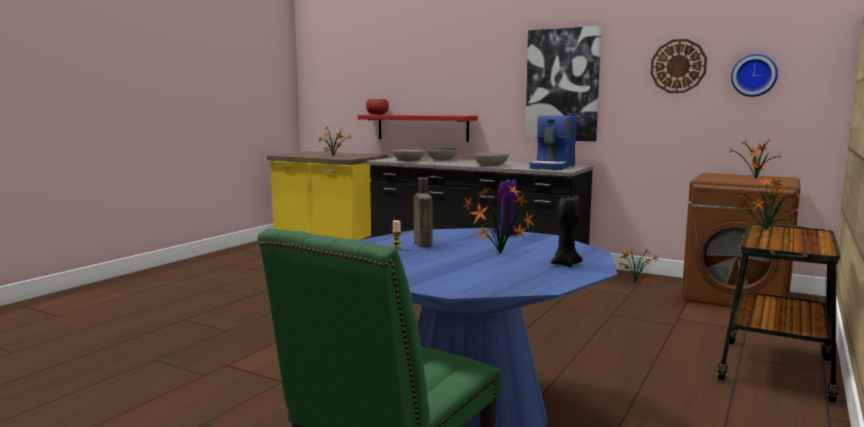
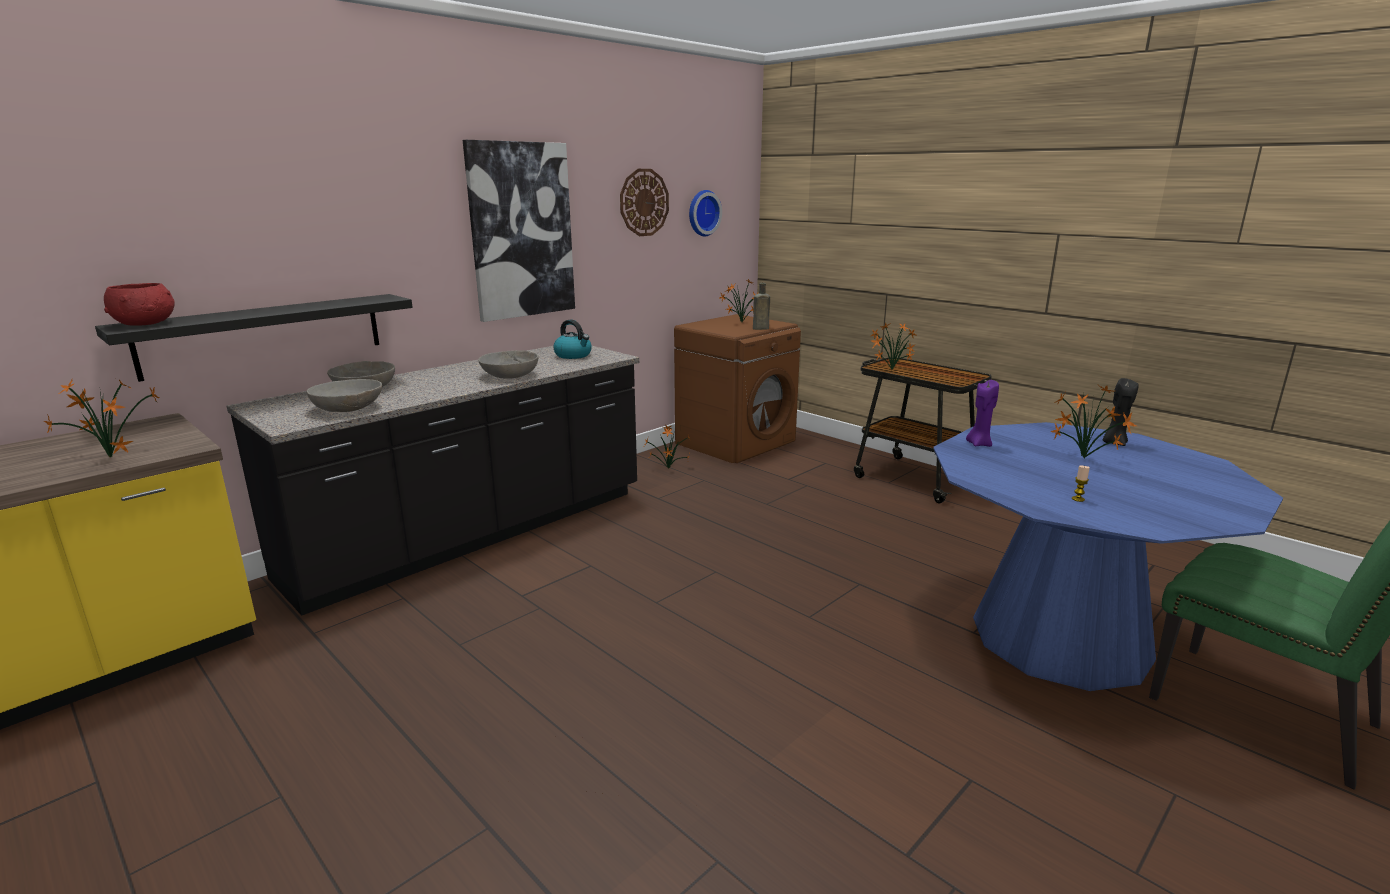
camera: 75 degrees left, 10 degrees up
red shelf [358,115,478,142] -> black shelf [95,294,413,382]
brown bottle [413,177,433,247] -> brown bottle moved to [753,283,770,330]
coffee machine [530,116,577,170] -> kettle [553,319,592,359]

